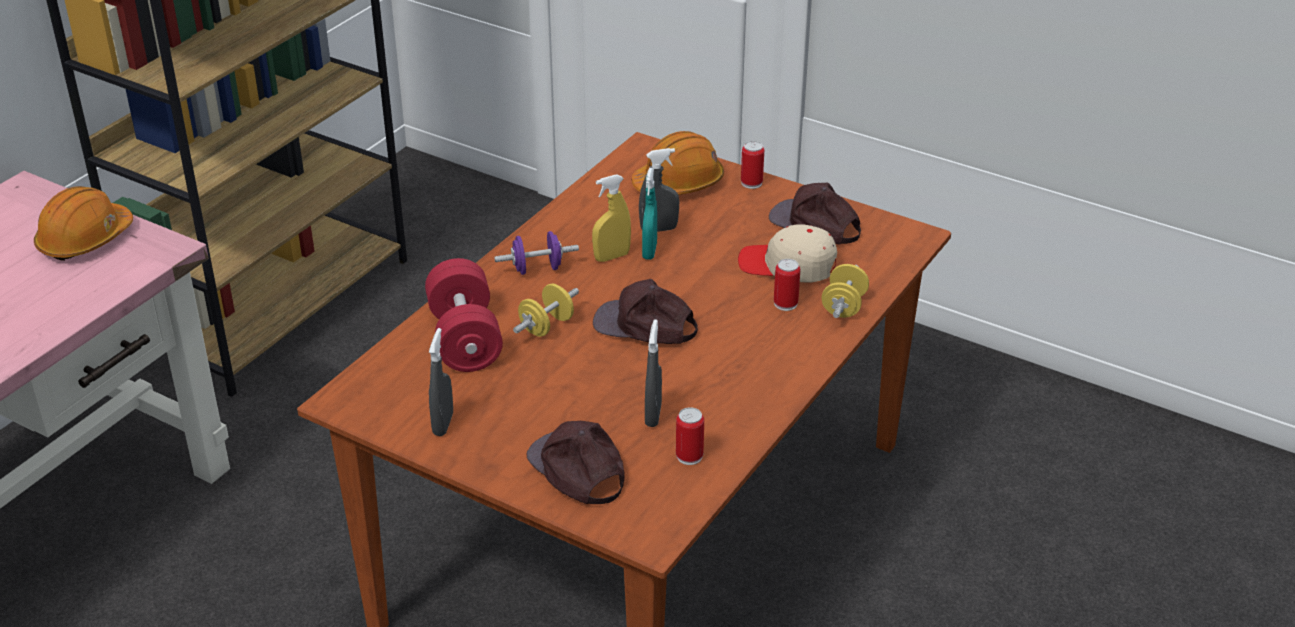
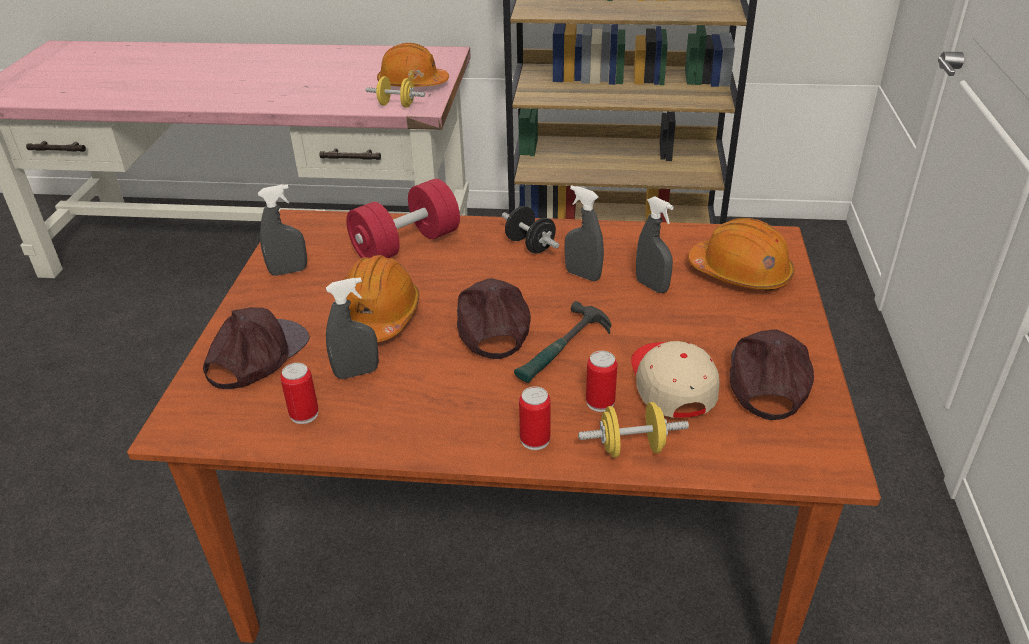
camera: 65 degrees right, 0 degrees up
purple dumbbell [494,231,579,275] -> black dumbbell [502,206,559,254]
yellow dumbbell [513,284,579,337] -> yellow dumbbell moved to [366,76,425,108]
yellow spray bottle [592,174,631,262] -> grey spray bottle [565,186,604,281]
turquoise spray bottle [642,168,657,260] -> none
can [741,141,764,189] -> can moved to [519,387,551,450]
none -> orange hard hat [344,255,419,342]
none -> hammer [514,301,611,383]

